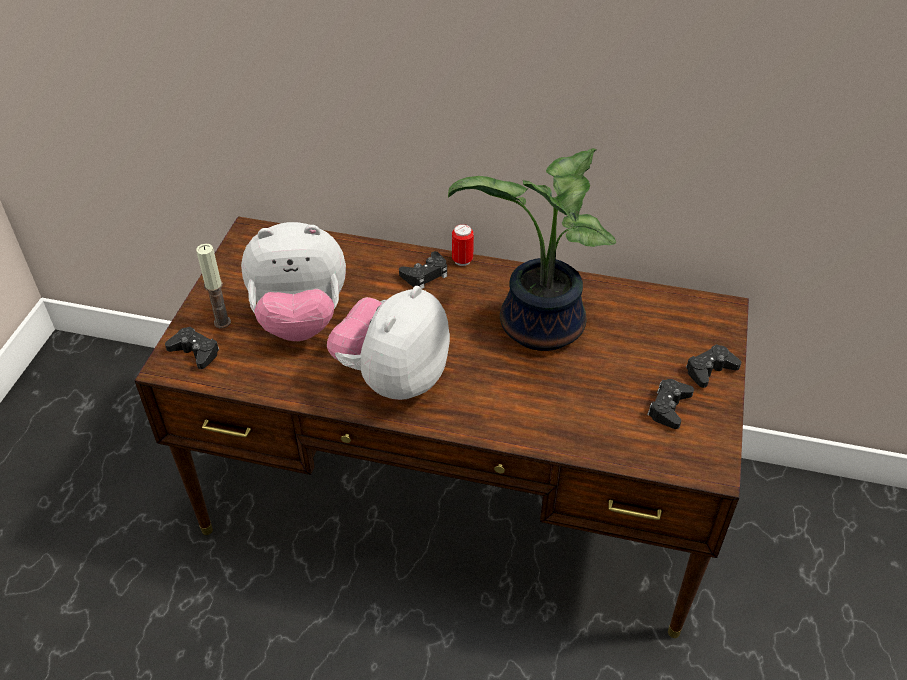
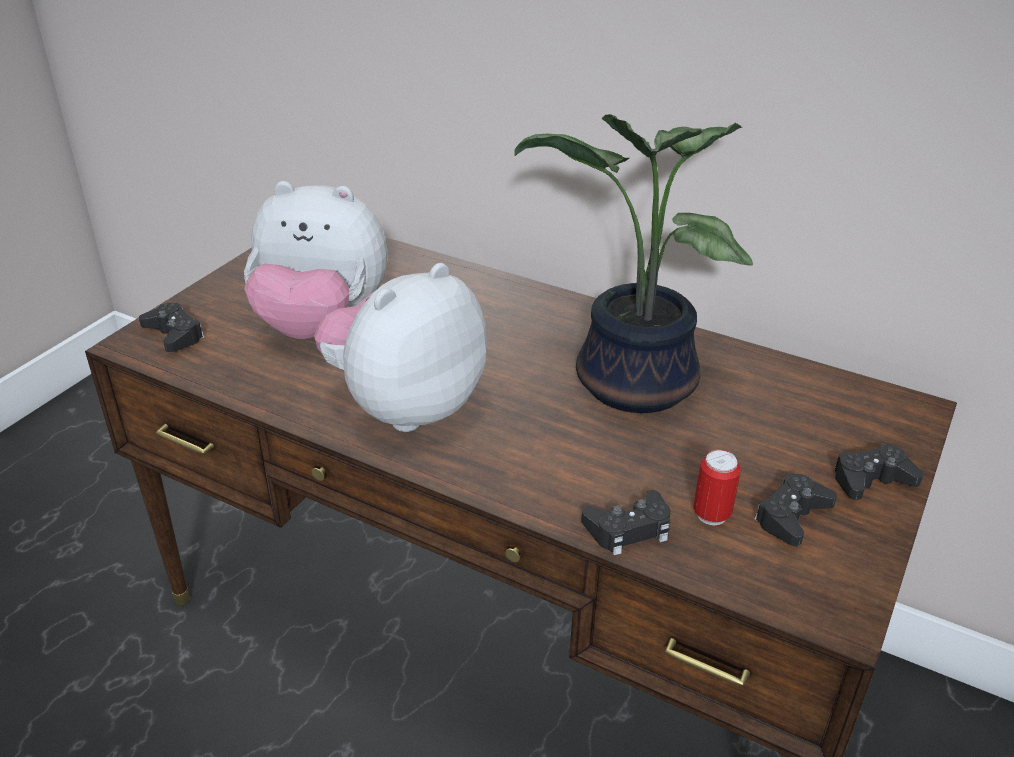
camera: 15 degrees right, 10 degrees down
candle [196,244,231,328] -> none
black game controller [399,251,447,289] -> black game controller moved to [581,490,671,555]
can [452,224,474,266] -> can moved to [694,450,741,525]

